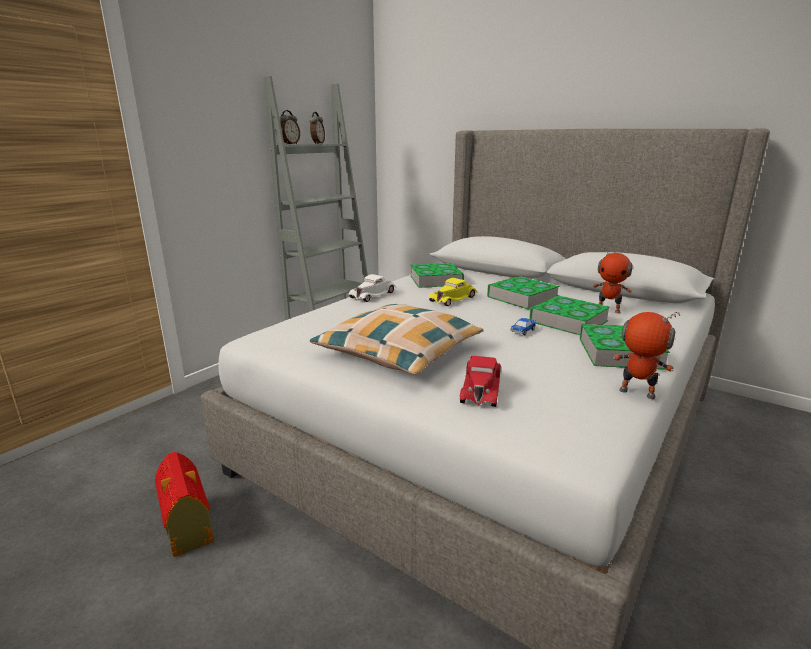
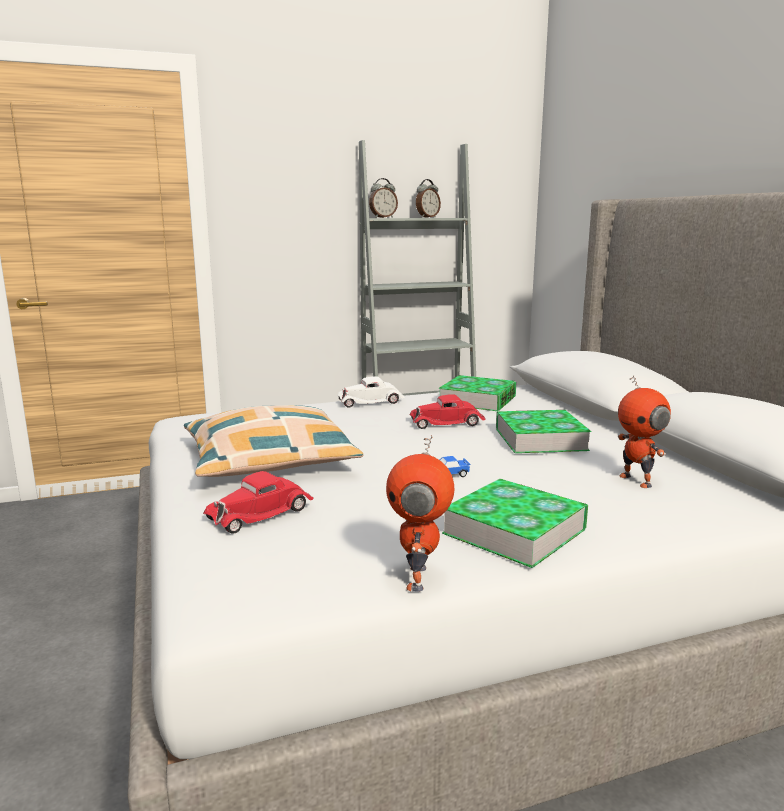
camera: 35 degrees right, 5 degrees down
toy house [155,452,214,557] -> none
yellow toy car [428,278,478,306] -> red toy car [409,394,485,429]
book [529,295,610,335] -> none
toy robot [613,312,680,399] -> toy robot turned 150 degrees counterclockwise [386,435,455,592]

